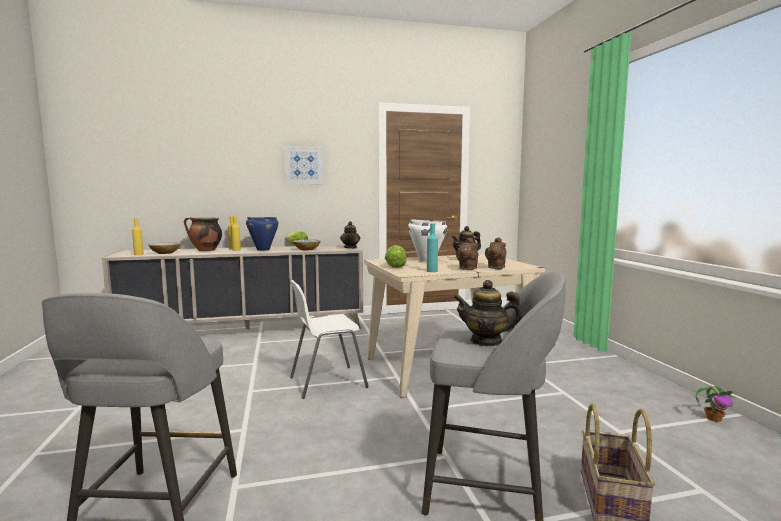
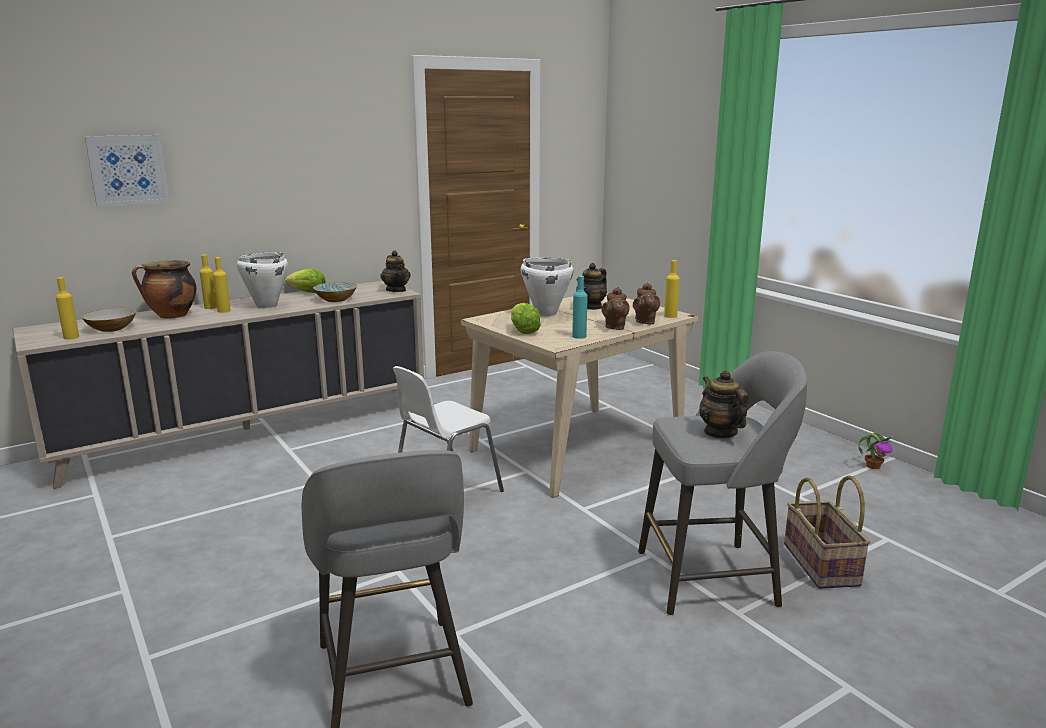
camera: 20 degrees left, 10 degrees up
blue cooking pot [246,217,278,251] -> white cooking pot [237,252,288,309]
picture [284,146,323,184] -> picture moved to [85,135,169,207]
teapot [454,280,523,346] -> teapot turned 75 degrees clockwise [699,370,748,439]
none -> yellow bottle [664,260,680,318]

